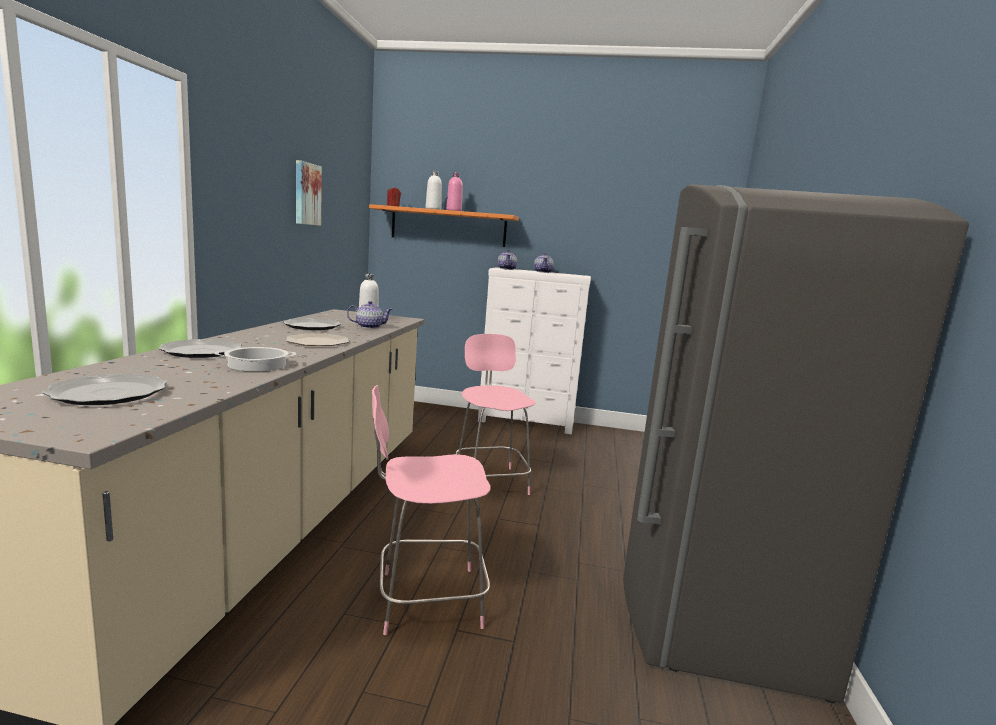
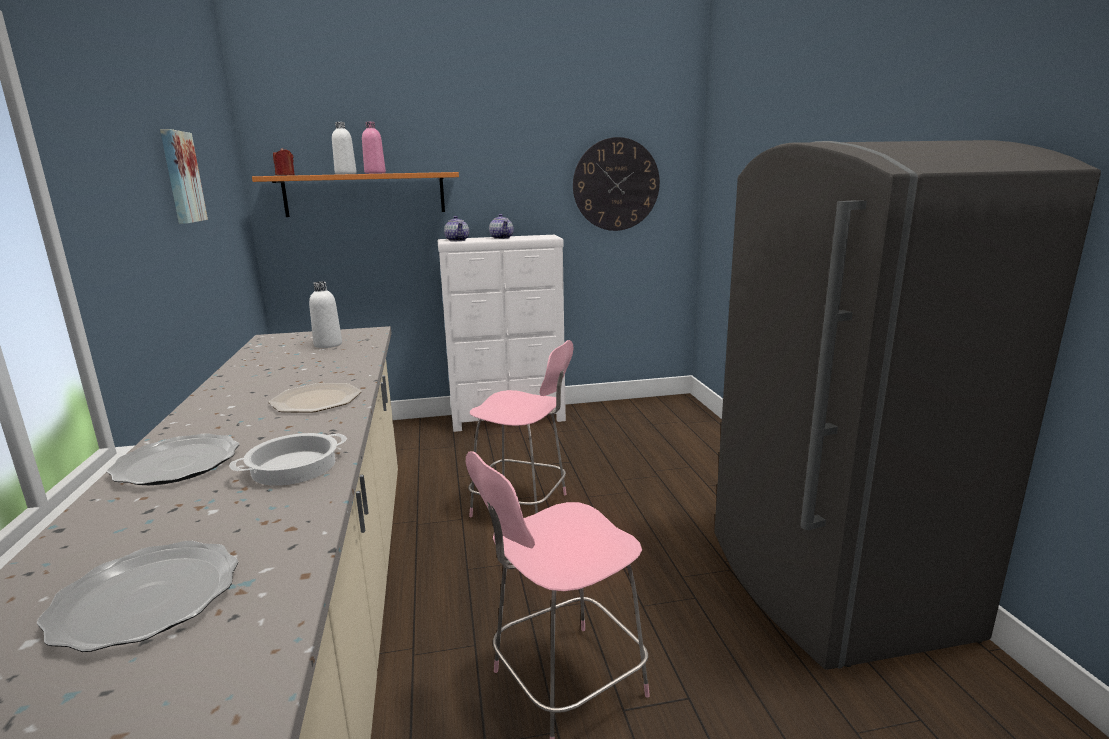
camera: 20 degrees left, 5 degrees up
plate [283,318,341,330] -> none
teapot [347,301,392,329] -> none
pink chair [455,334,535,495] -> pink chair turned 150 degrees clockwise [468,340,574,517]
none -> wall clock [573,137,660,231]

